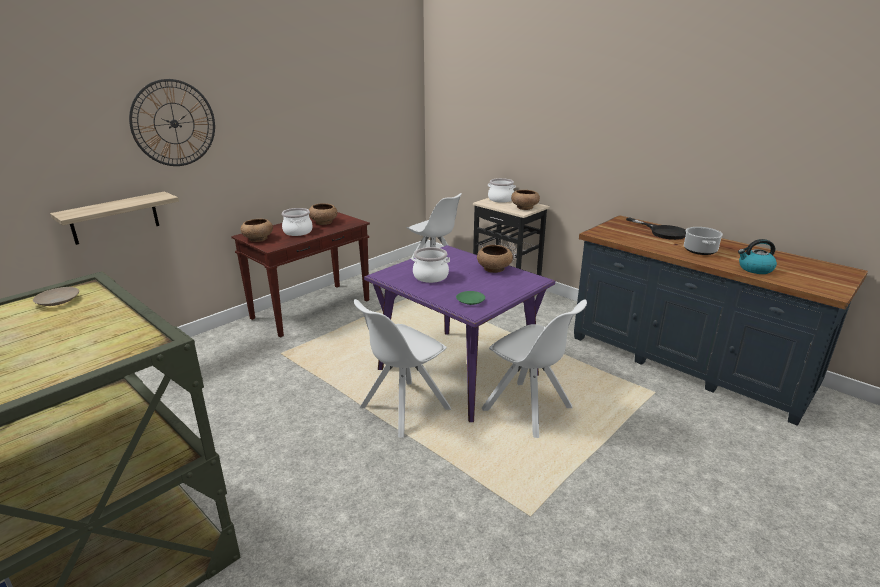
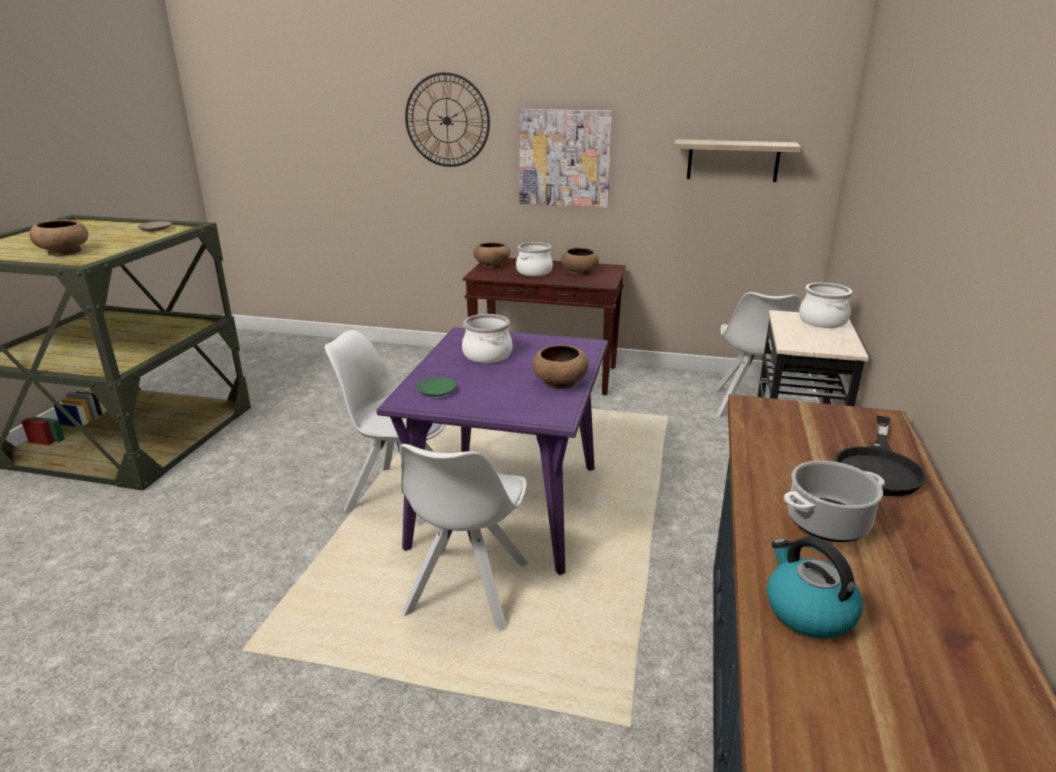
camera: 60 degrees right, 0 degrees up
shelf [50,191,179,245] -> shelf moved to [674,139,801,182]
brown bowl [511,190,540,210] -> brown bowl moved to [30,219,88,256]
none -> picture [519,109,613,208]

